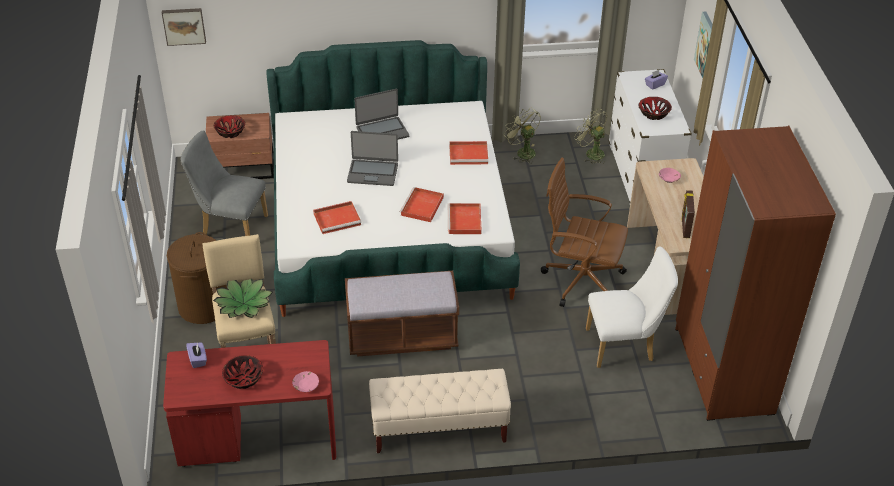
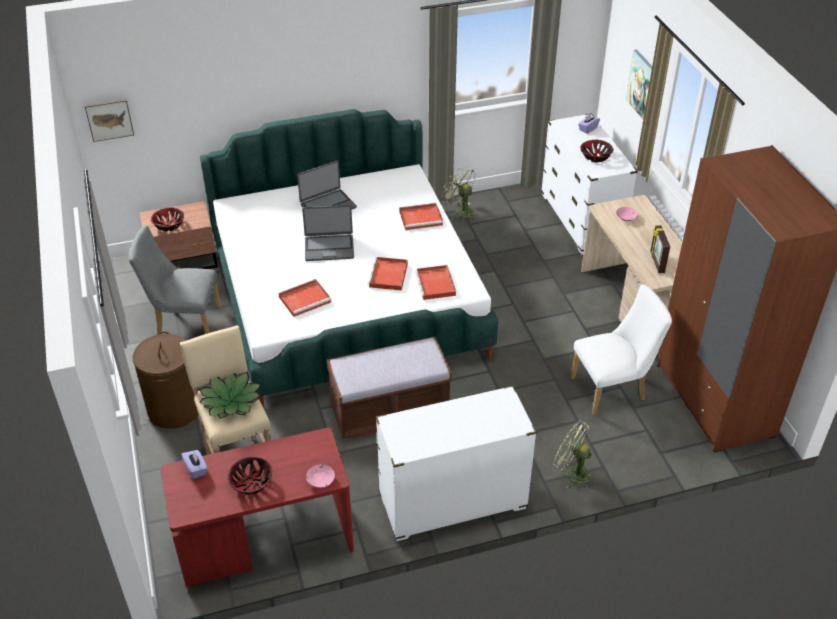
camera: 10 degrees left, 0 degrees up
beige bench [369,369,511,453] -> white dresser [376,386,537,541]
brown office chair [541,158,628,307] -> none
green fan [574,108,607,164] -> green fan moved to [553,421,594,491]

